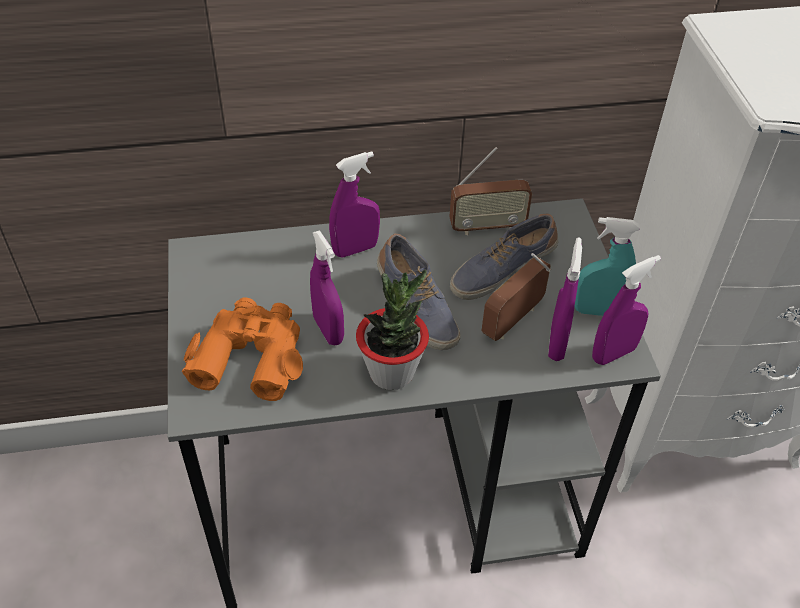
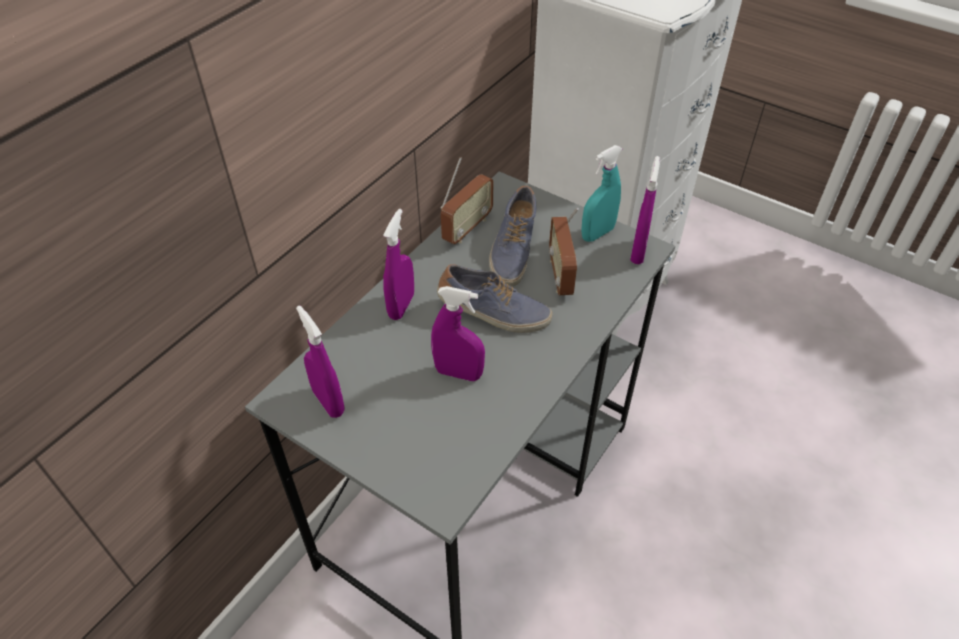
camera: 45 degrees left, 0 degrees up
orange binoculars [182,297,303,401] -> none
potted plant [356,269,429,390] -> none
purple spray bottle [548,238,582,361] -> purple spray bottle moved to [296,306,344,418]

